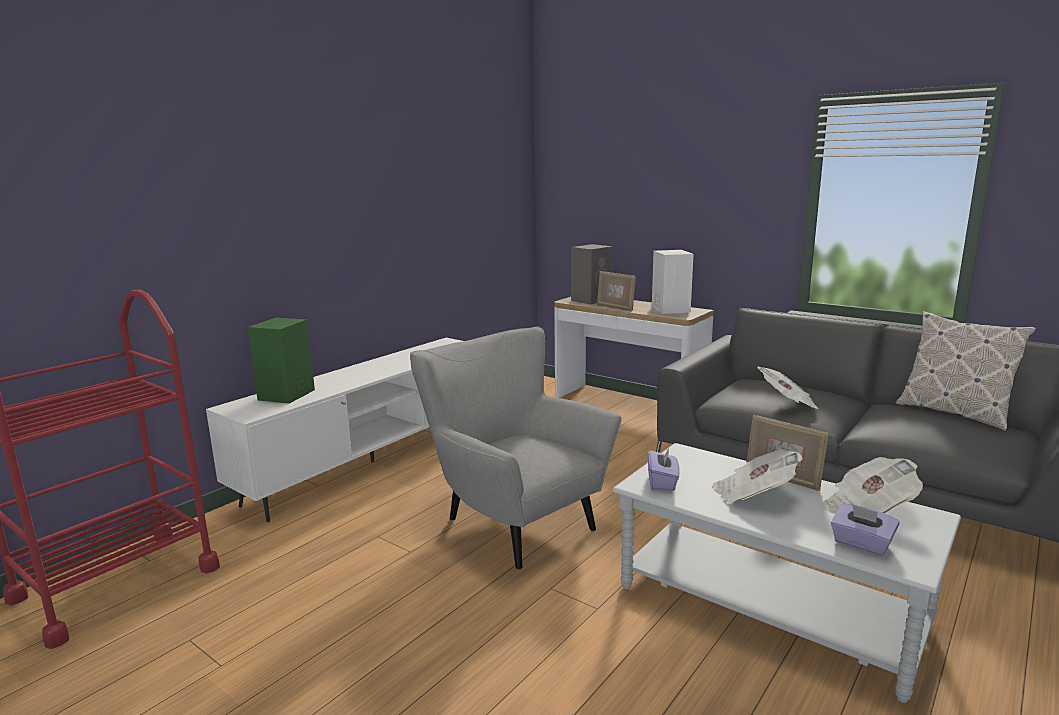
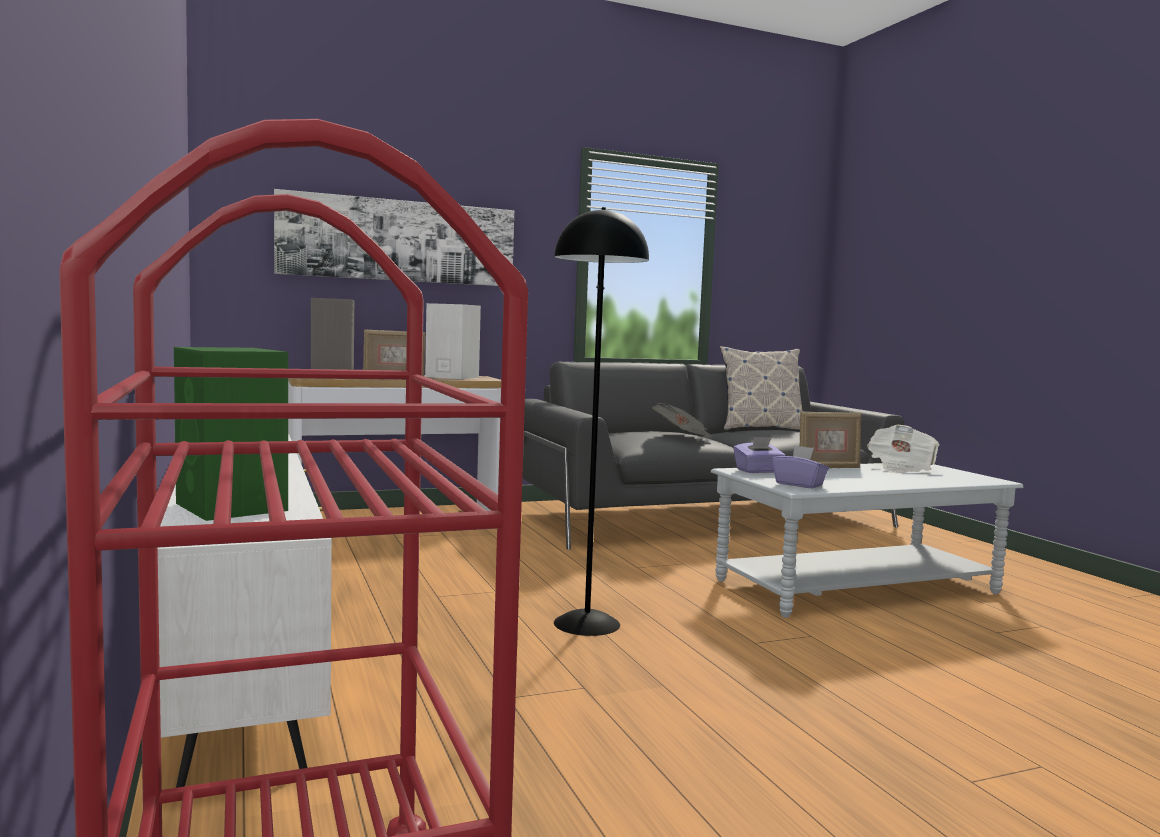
camera: 60 degrees left, 10 degrees down
grey armchair [410,326,622,570] -> black floor lamp [554,207,649,636]
newspaper [712,449,803,503] -> none
purple tissue box [831,504,899,556] -> purple tissue box moved to [733,437,785,473]
none -> picture [274,189,514,286]

